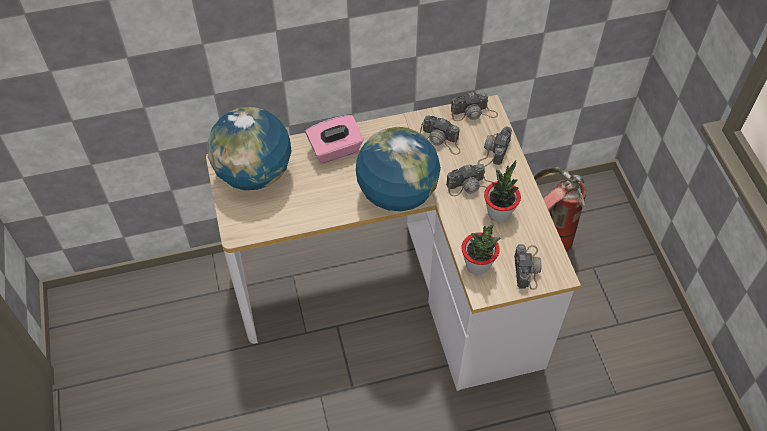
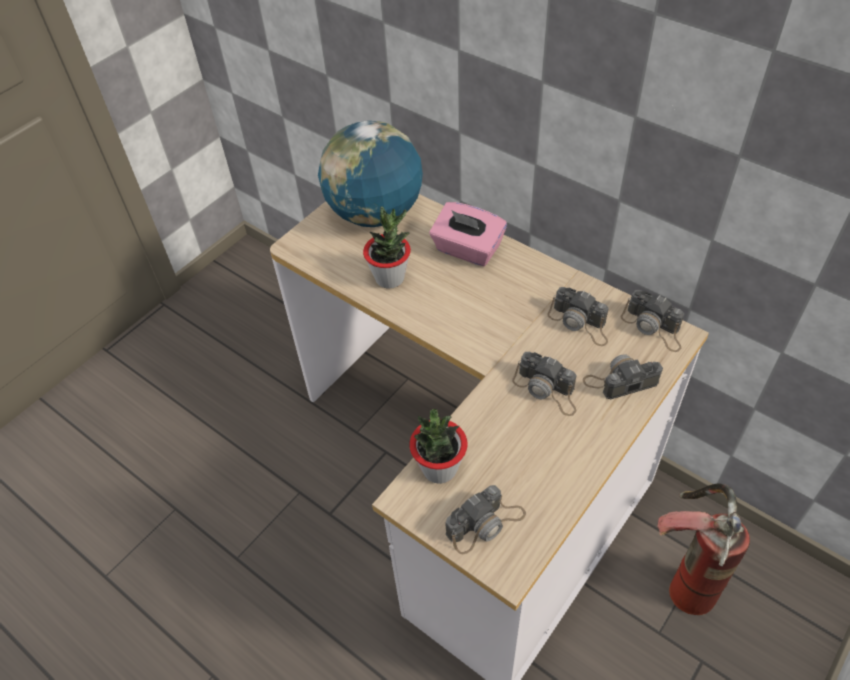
camera: 55 degrees right, 5 degrees down
globe [356,127,441,211] -> none
camera [420,116,461,155] -> camera turned 45 degrees counterclockwise [547,287,609,346]
potted plant [484,160,521,222] -> potted plant moved to [363,206,411,289]

